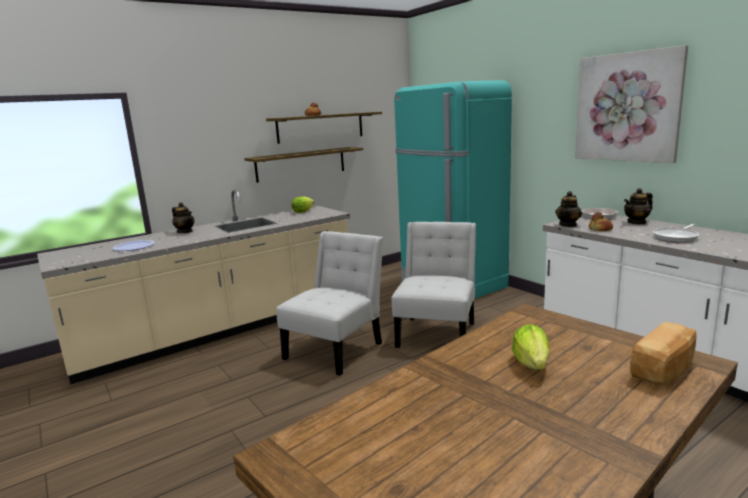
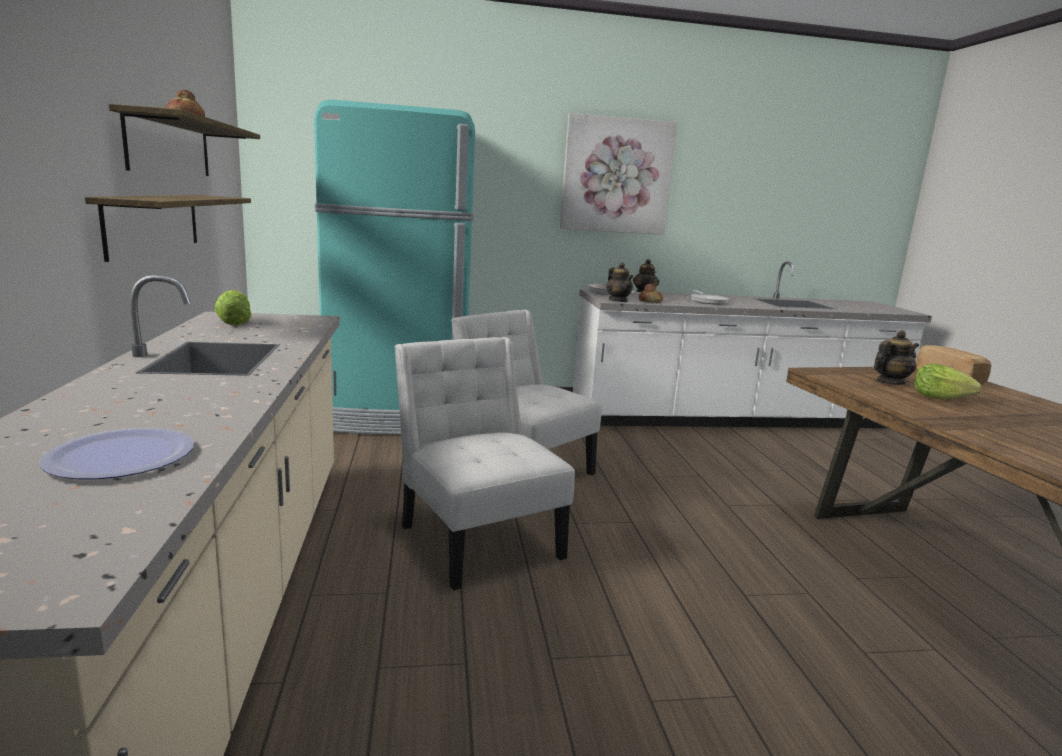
camera: 65 degrees left, 0 degrees up
teapot [172,202,195,233] -> teapot moved to [874,331,919,385]

